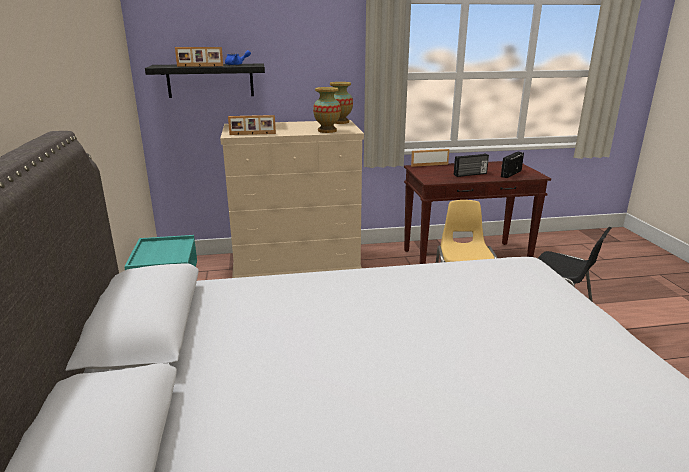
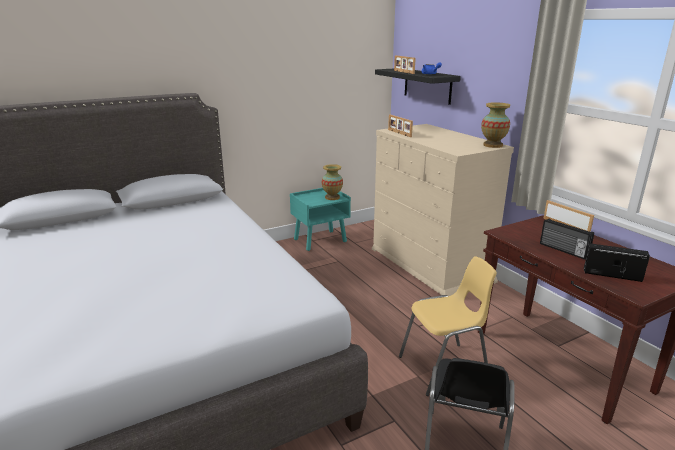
camera: 70 degrees right, 0 degrees up
vase [313,87,341,133] -> vase moved to [322,164,343,200]

